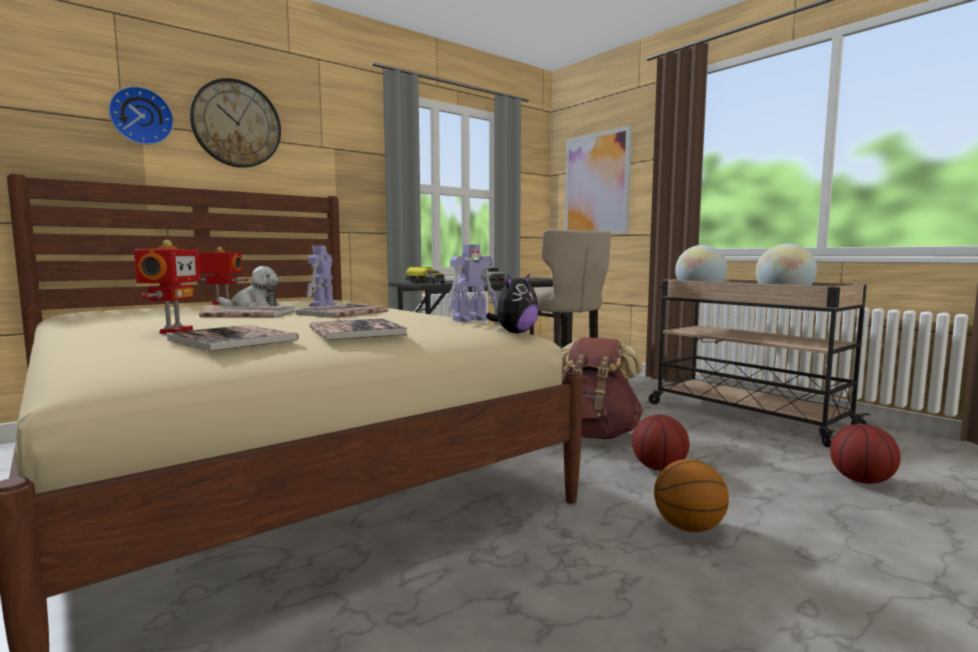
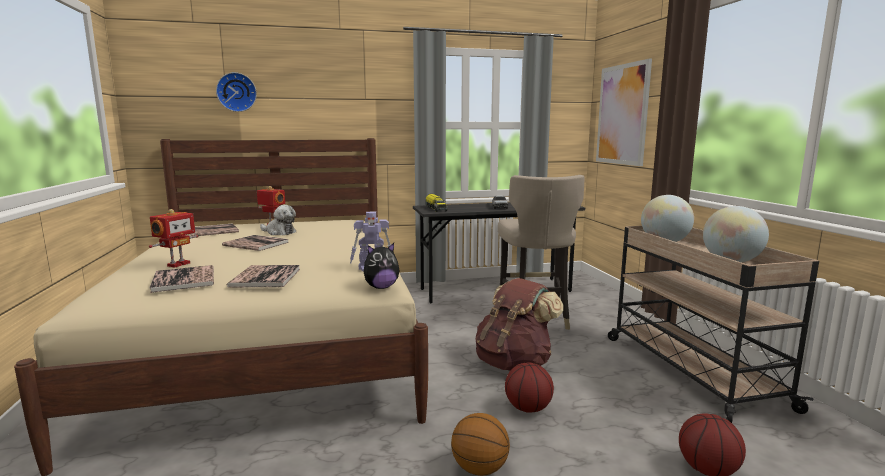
camera: 25 degrees right, 5 degrees up
wall clock [190,78,281,168] -> none
book [296,304,389,318] -> book moved to [190,223,239,236]
toy robot [307,246,336,307] -> none

